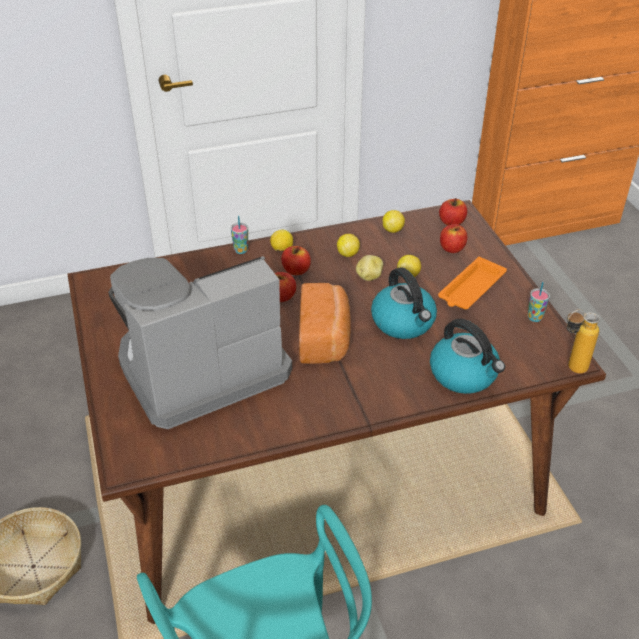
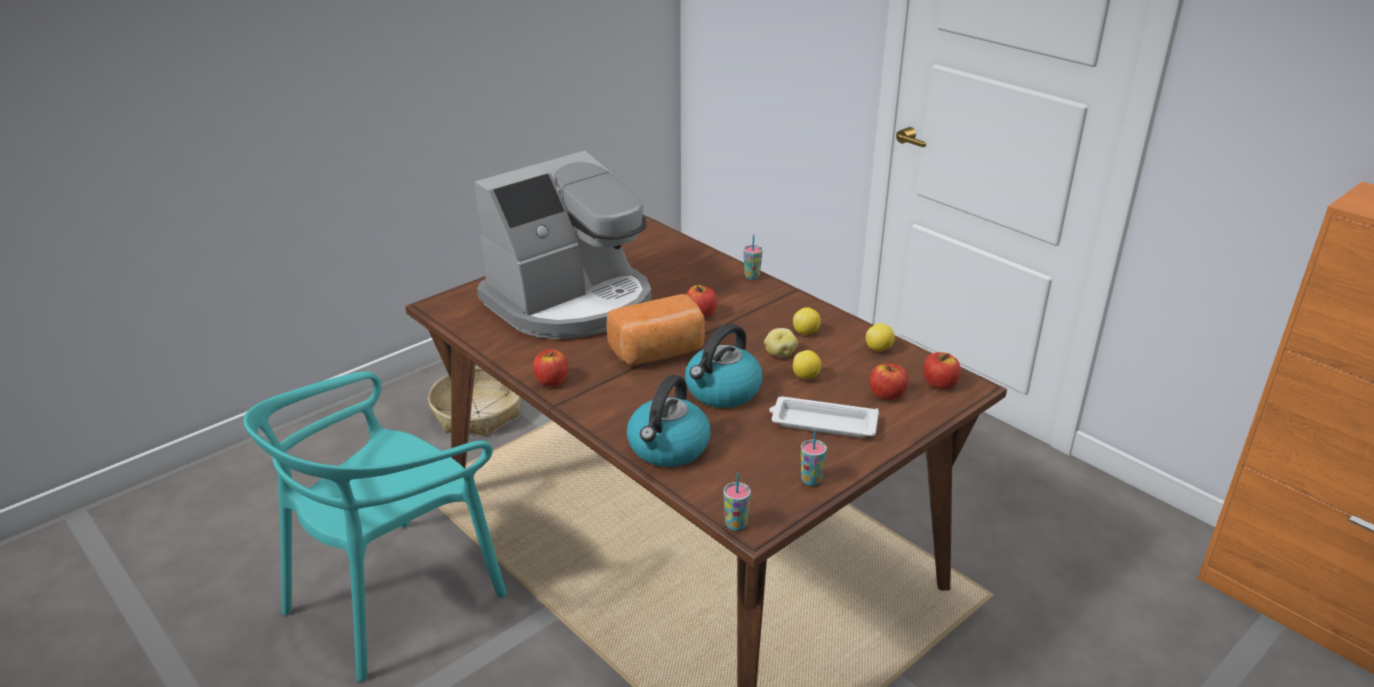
camera: 65 degrees right, 10 degrees down
coffee machine [108,256,292,429] -> coffee machine turned 105 degrees clockwise [474,151,651,339]
lemon [270,230,293,251] -> none
apple [281,246,311,275] -> apple moved to [533,349,568,387]
orange tray [438,257,507,309] -> white tray [769,396,879,438]
bottle [567,310,600,374] -> cup [723,473,751,531]

